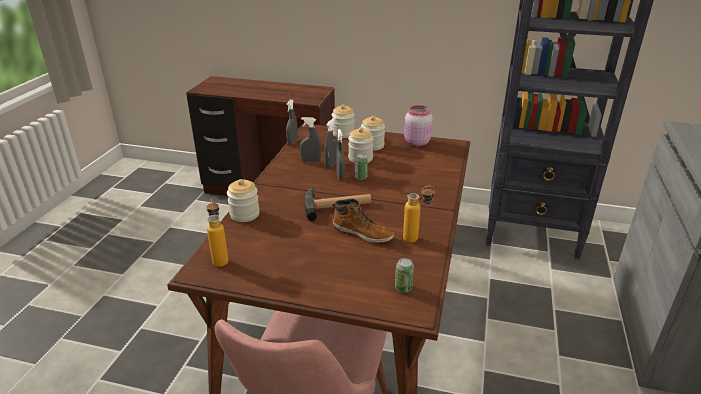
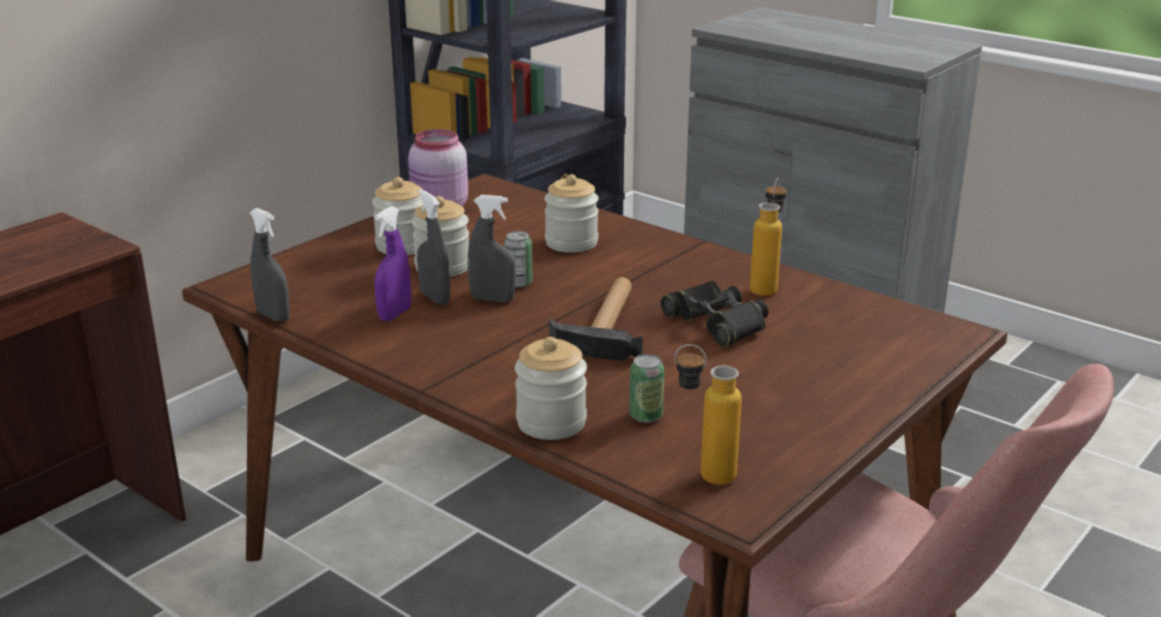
camera: 65 degrees left, 5 degrees down
grey spray bottle [300,117,321,162] -> purple spray bottle [375,206,411,321]
jar [332,105,355,138] -> jar moved to [544,174,599,253]
boot [332,198,394,243] -> black binoculars [661,281,768,347]
can [395,258,414,292] -> can moved to [629,354,664,423]

